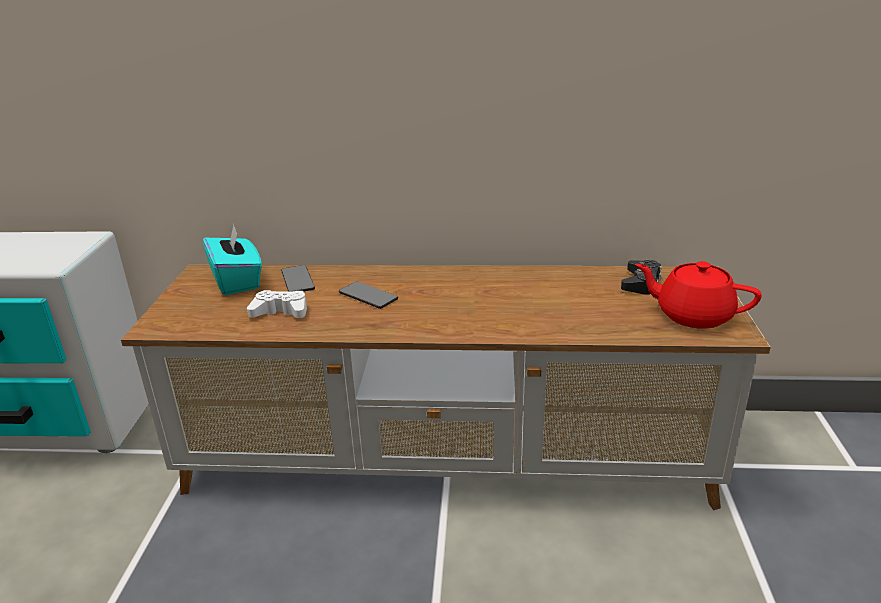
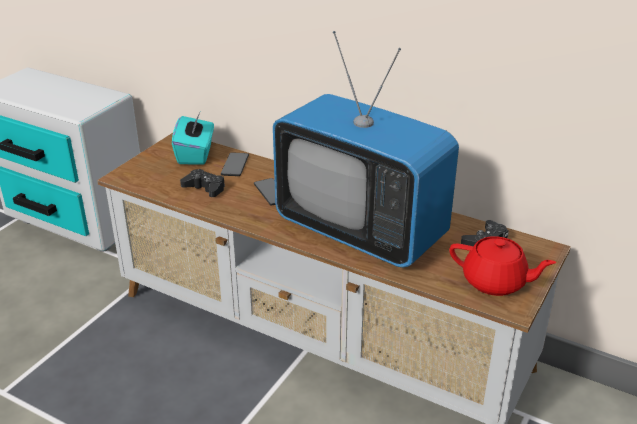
camera: 25 degrees right, 5 degrees up
white game controller [247,290,307,318] -> black game controller [180,169,225,197]
red teapot [635,261,762,329] -> red teapot turned 150 degrees clockwise [449,236,556,296]
none -> television [273,31,459,267]

